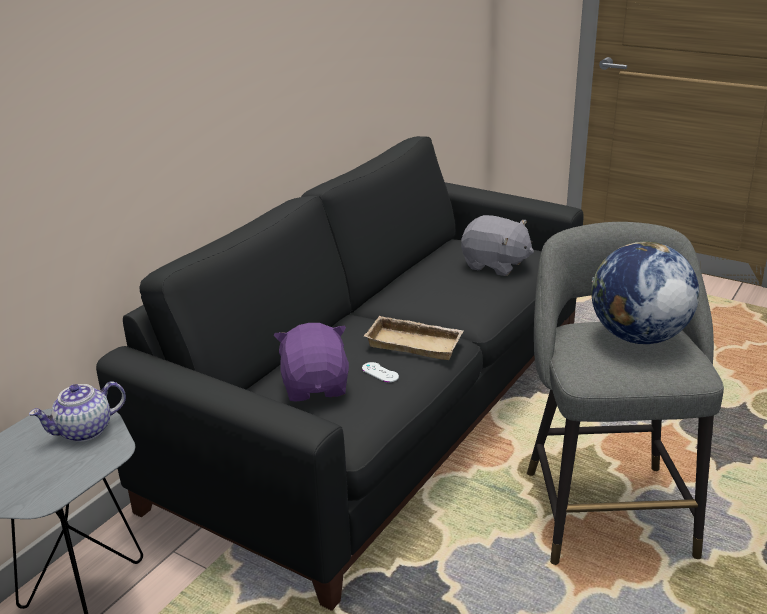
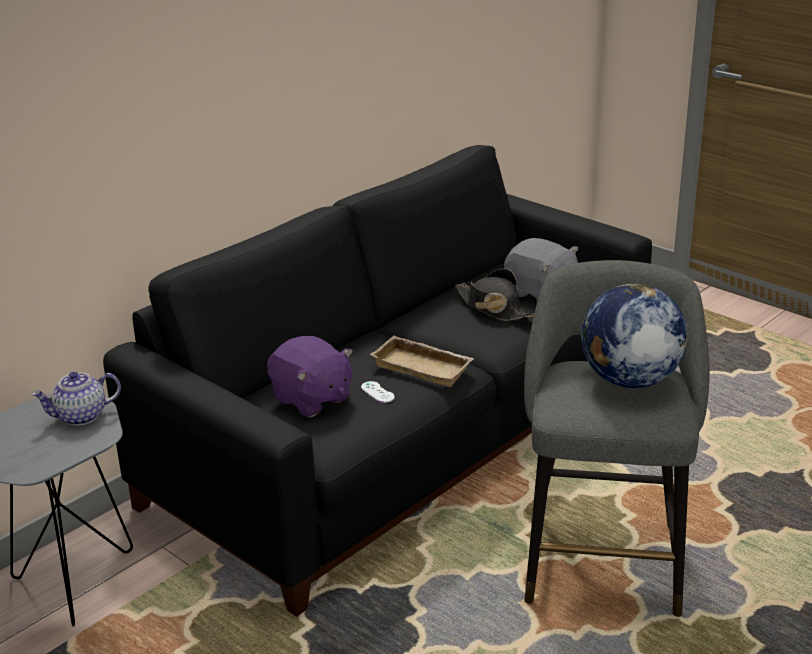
camera: 10 degrees right, 0 degrees up
purple plush toy [274,323,349,402] -> purple plush toy turned 135 degrees clockwise [267,336,353,418]
none -> black hat [455,269,534,321]

